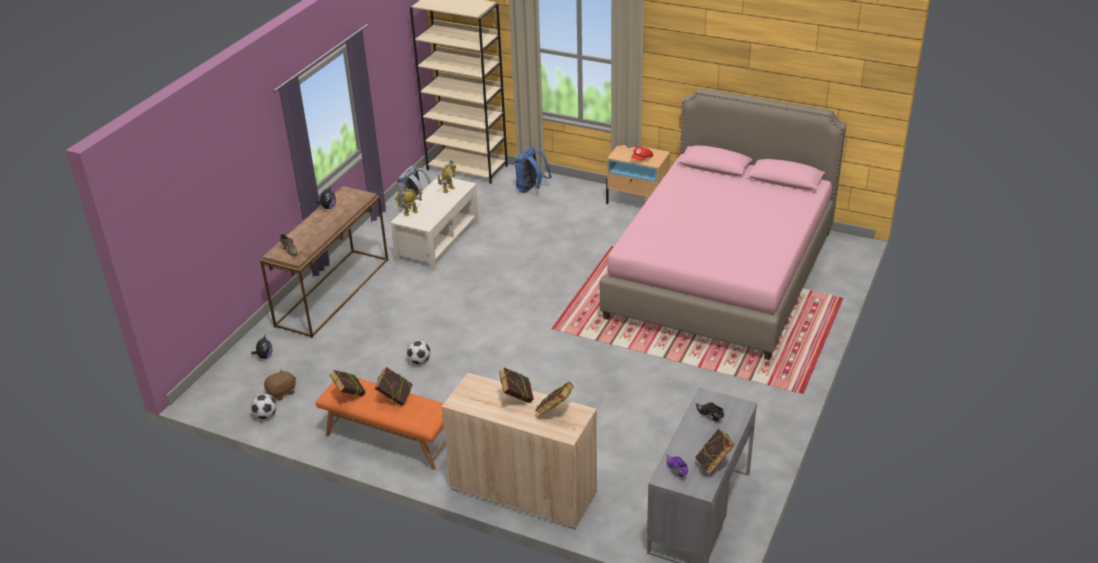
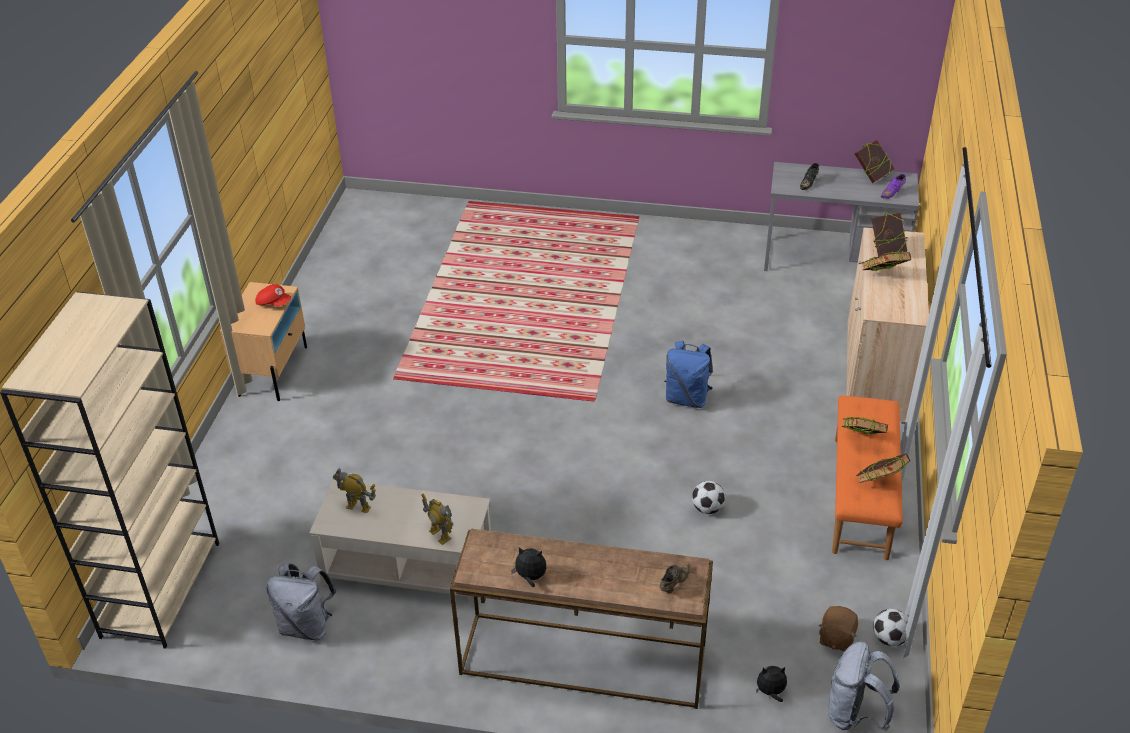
camera: 105 degrees left, 5 degrees up
brown plush toy [264,369,296,400] -> brown plush toy turned 105 degrees counterclockwise [818,606,858,651]
blue backpack [515,147,552,193] -> blue backpack moved to [665,341,713,408]
pink bed [600,88,846,360] -> none
none -> grey backpack [828,642,899,731]

